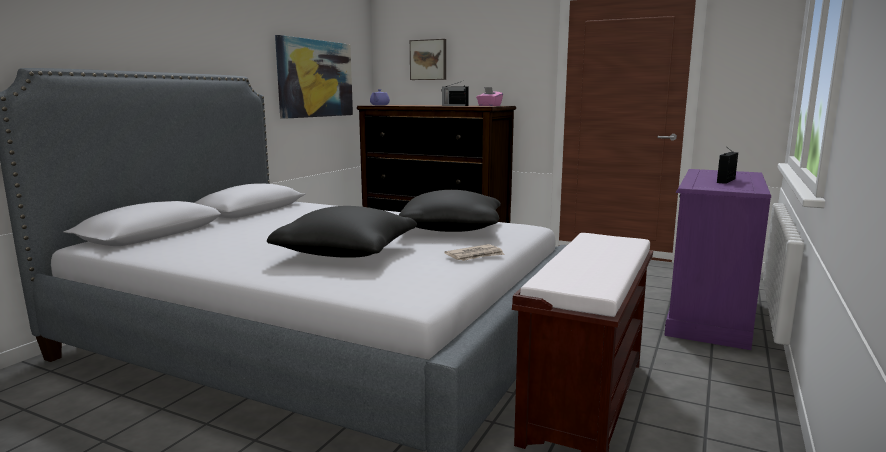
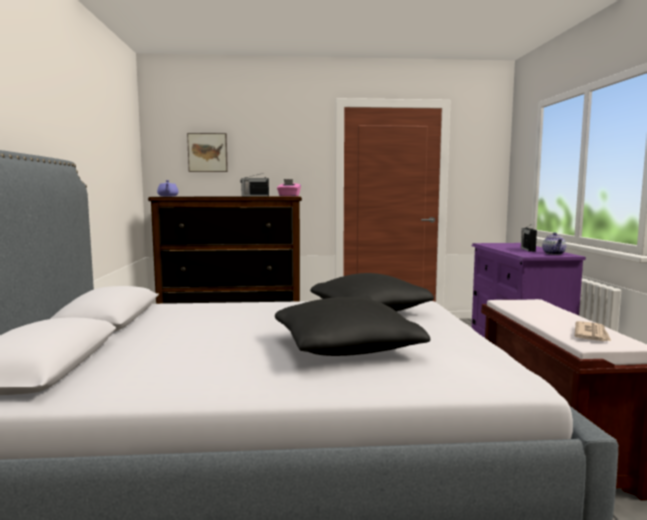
camera: 30 degrees left, 5 degrees down
picture [275,35,353,119] -> none
newspaper [444,244,505,261] -> newspaper moved to [575,321,611,341]
none -> teapot [542,232,567,255]

